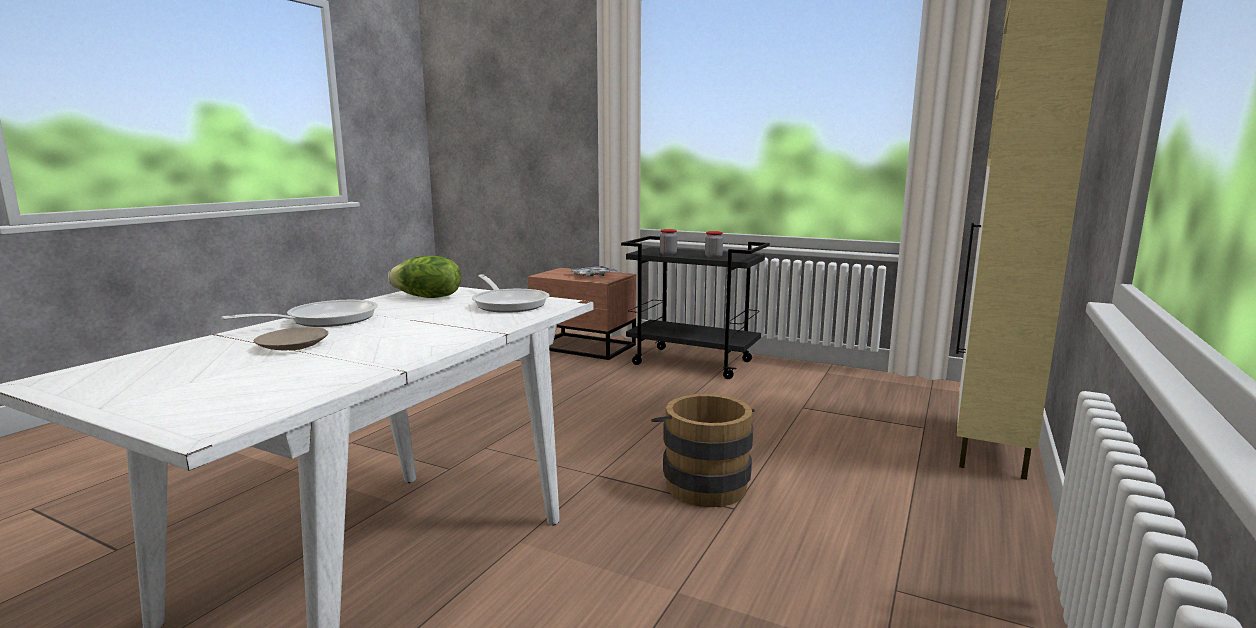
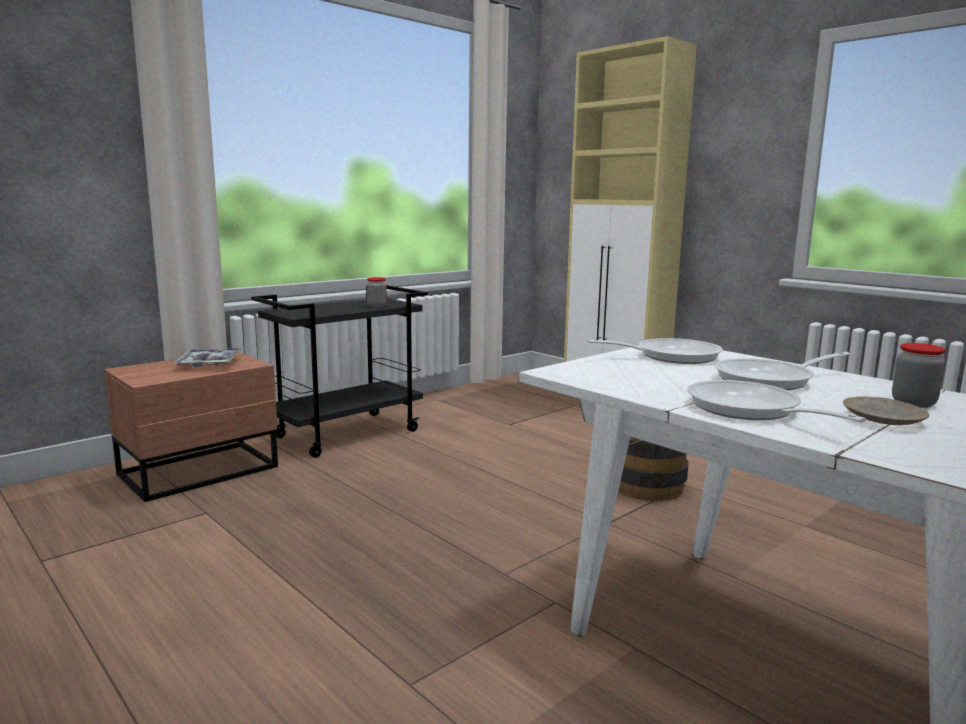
camera: 70 degrees left, 0 degrees up
lettuce [388,256,461,298] -> none
jar [660,229,677,256] -> jar moved to [892,343,946,408]
none -> frying pan [714,352,850,390]

